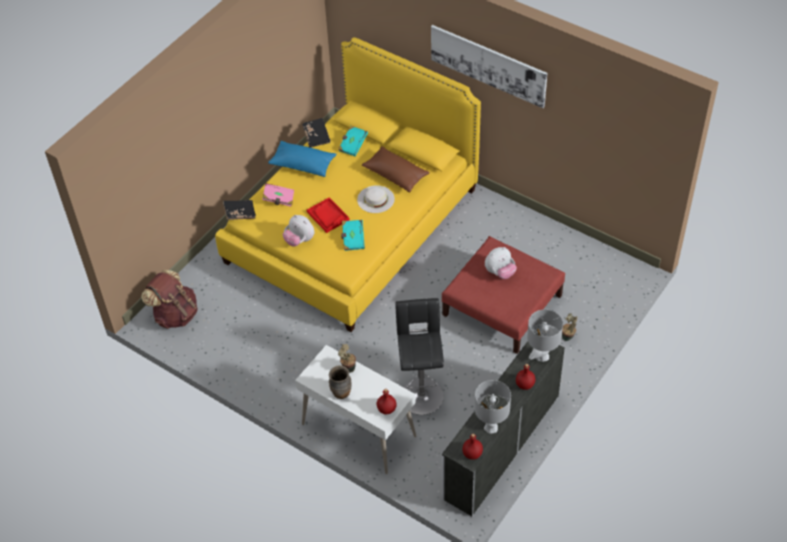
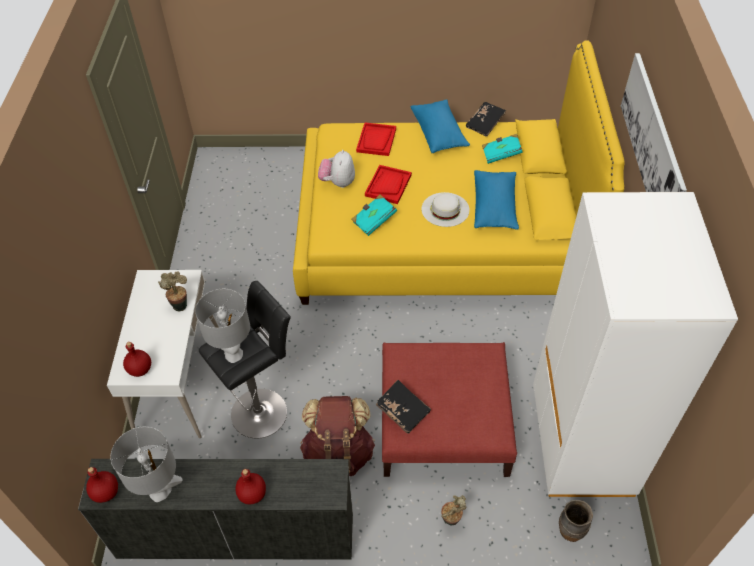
camera: 55 degrees right, 0 degrees up
brown backpack [141,270,198,329] -> brown backpack moved to [300,396,375,476]
black book [223,200,256,220] -> black book moved to [376,380,431,434]
pink book [262,183,294,207] -> red tray [356,122,396,156]
brown vase [329,365,352,399] -> brown vase moved to [559,500,593,542]
brown pillow [362,146,430,192] -> blue pillow [474,170,519,229]
plush toy [485,247,517,279] -> none
grey table lamp [527,309,563,362] -> grey table lamp moved to [195,289,250,363]
none -> white wardrobe [533,192,738,497]

